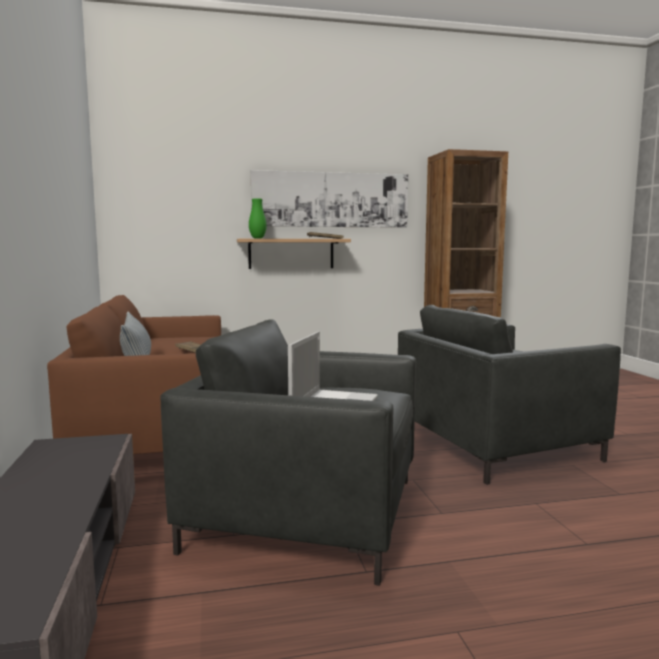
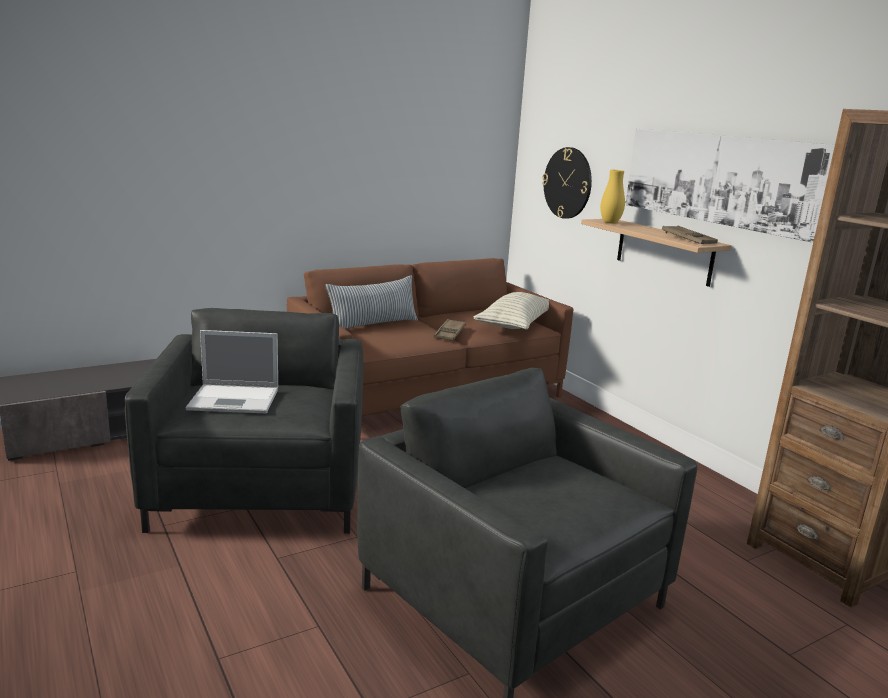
camera: 70 degrees right, 10 degrees up
green vase [249,198,267,238] -> yellow vase [600,170,625,224]
none -> pillow [474,292,549,329]
none -> wall clock [542,147,592,219]

